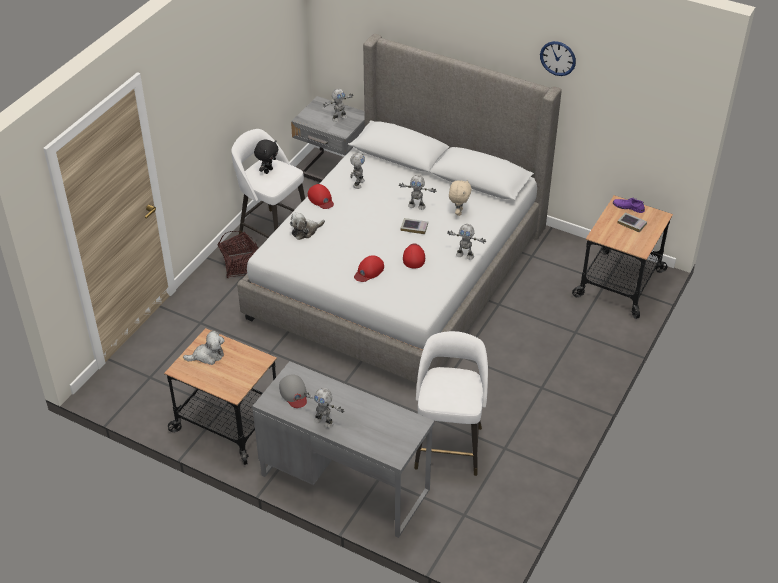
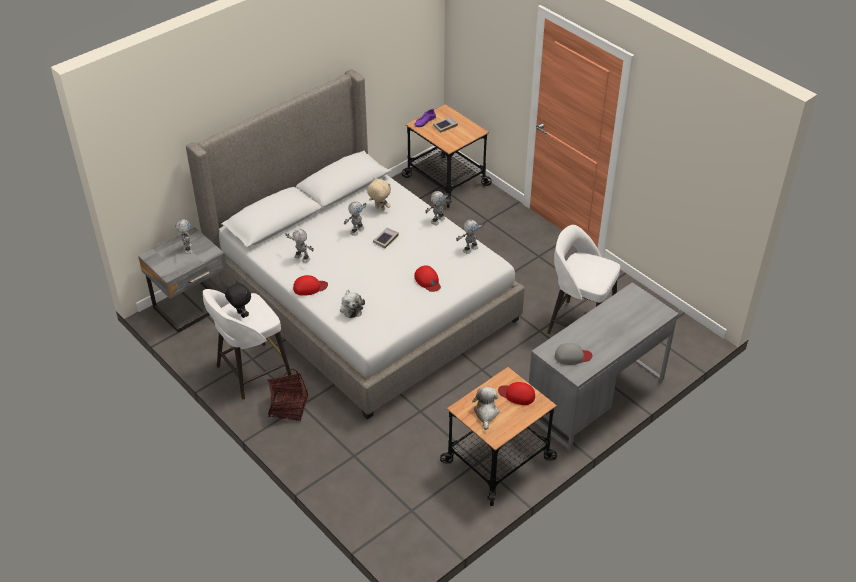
camera: 70 degrees left, 0 degrees up
toy robot [304,388,344,428] -> toy robot moved to [456,220,484,254]
red cap [403,243,425,268] -> red cap moved to [498,382,535,405]
wall clock [540,41,576,76] -> none

